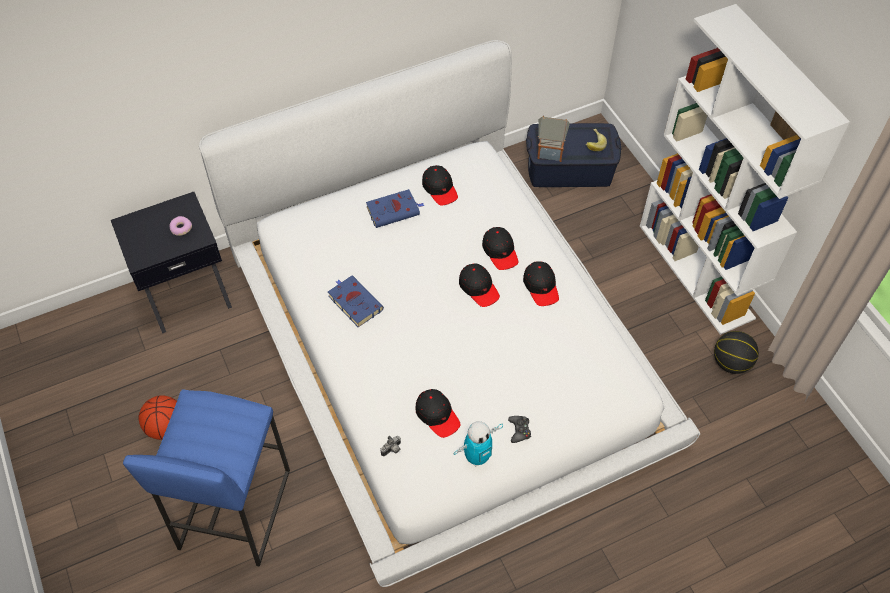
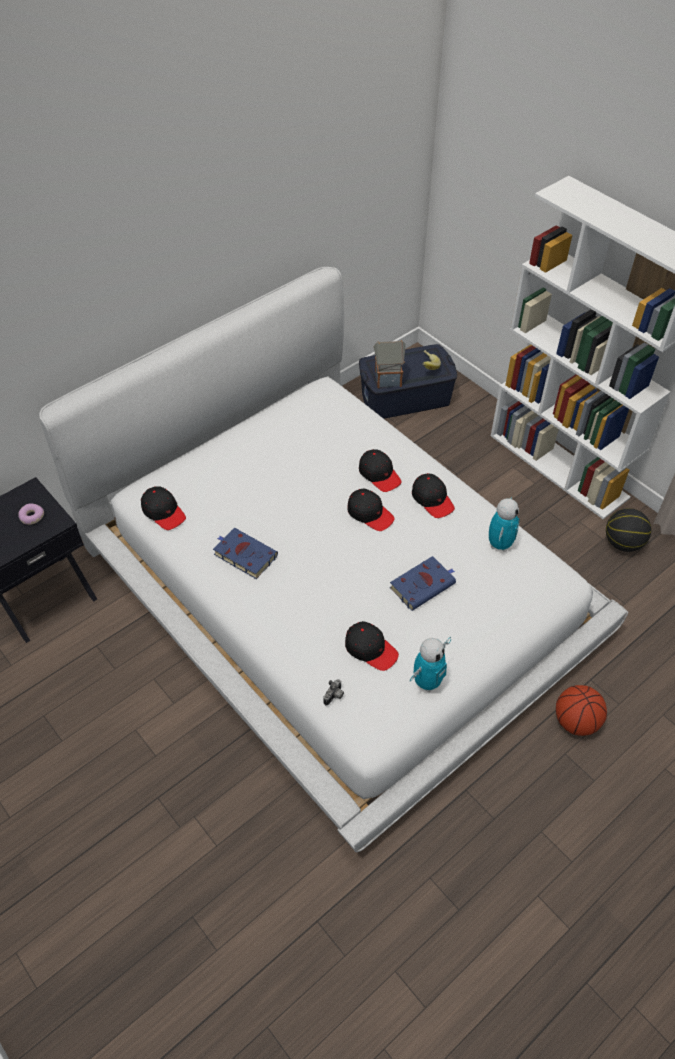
camera: 15 degrees left, 5 degrees down
blue stool [123,389,290,567] -> none
basketball [138,395,177,440] -> basketball moved to [556,685,607,736]
blue book [366,189,425,228] -> blue book moved to [390,556,456,611]
black cap [422,165,458,206] -> black cap moved to [141,486,186,530]
black game controller [508,416,531,443] -> none
none -> toy robot [489,497,519,552]

